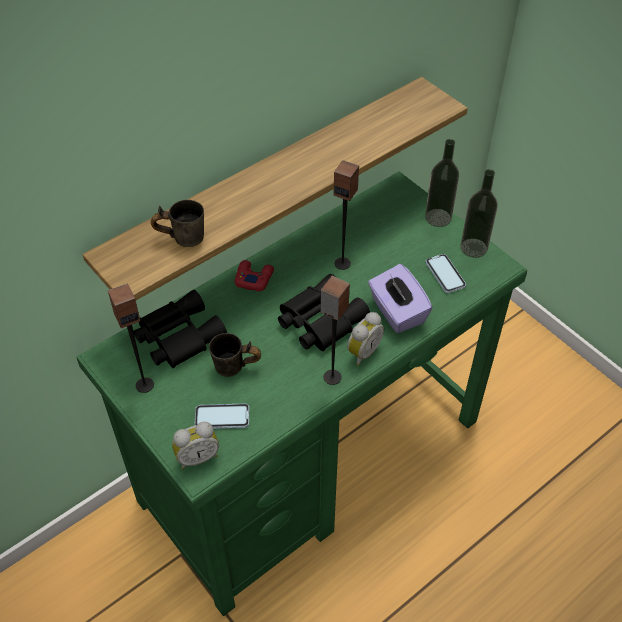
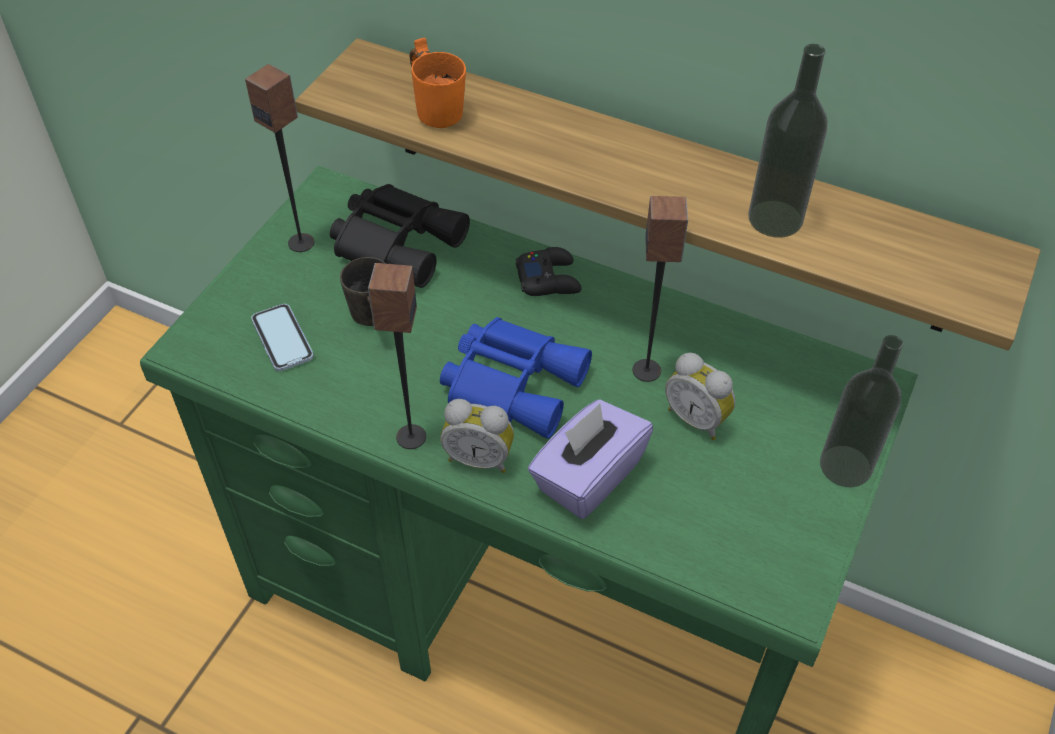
camera: 65 degrees right, 0 degrees up
grey mug [151,200,204,247] -> orange mug [409,38,466,128]
alarm clock [172,422,219,469] -> alarm clock moved to [665,353,735,440]
red game controller [235,260,274,292] -> black game controller [516,247,582,296]
black binoculars [278,274,370,351] -> blue binoculars [440,317,592,439]
phone [426,254,466,293] -> none
bottle [460,169,498,258] -> bottle moved to [748,44,828,238]

